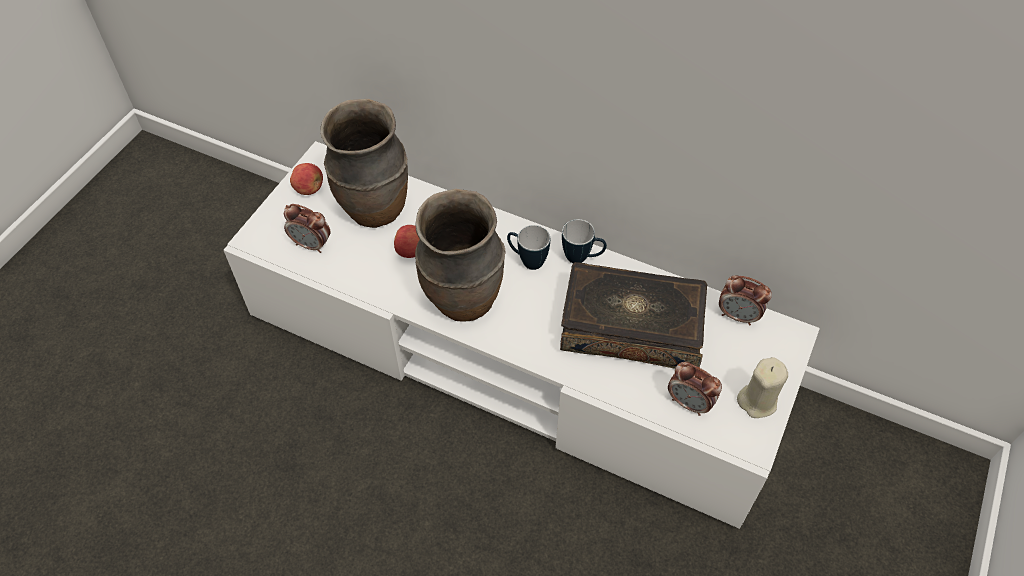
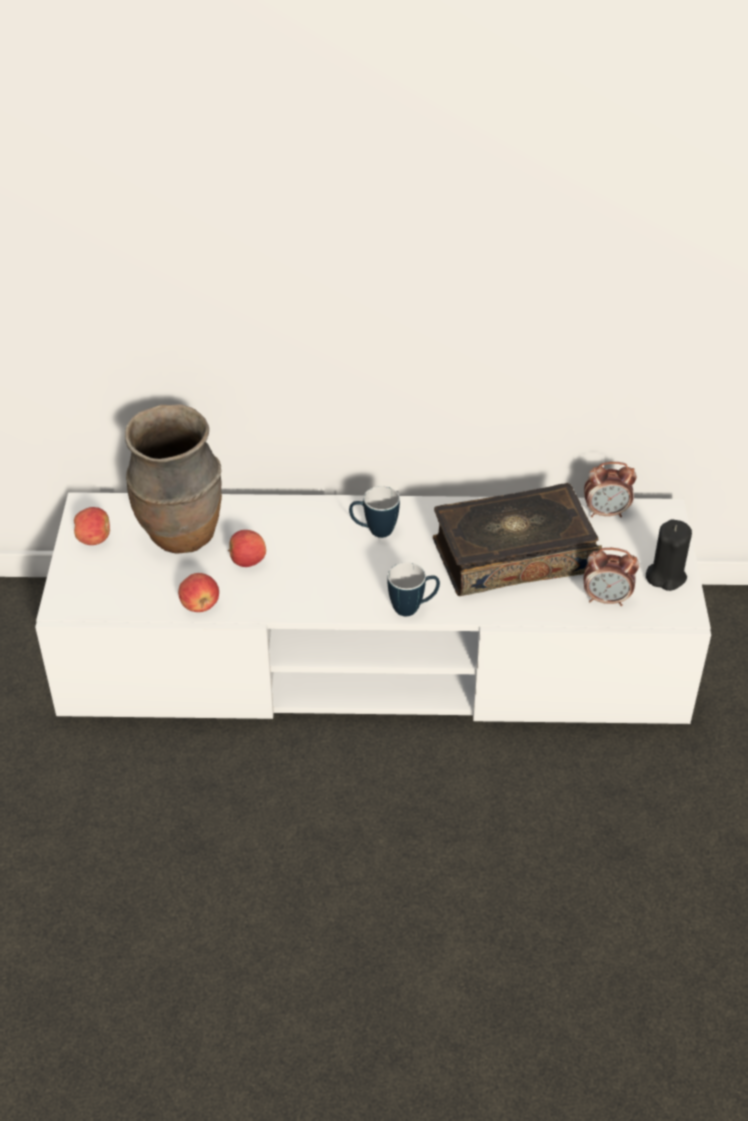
camera: 25 degrees left, 10 degrees down
alarm clock [284,204,331,253] -> none
brown vase [415,189,505,322] -> none
mug [562,219,607,263] -> mug moved to [387,562,440,616]
beige candle [737,357,788,418] -> black candle [646,519,692,591]
none -> apple [178,573,219,612]

